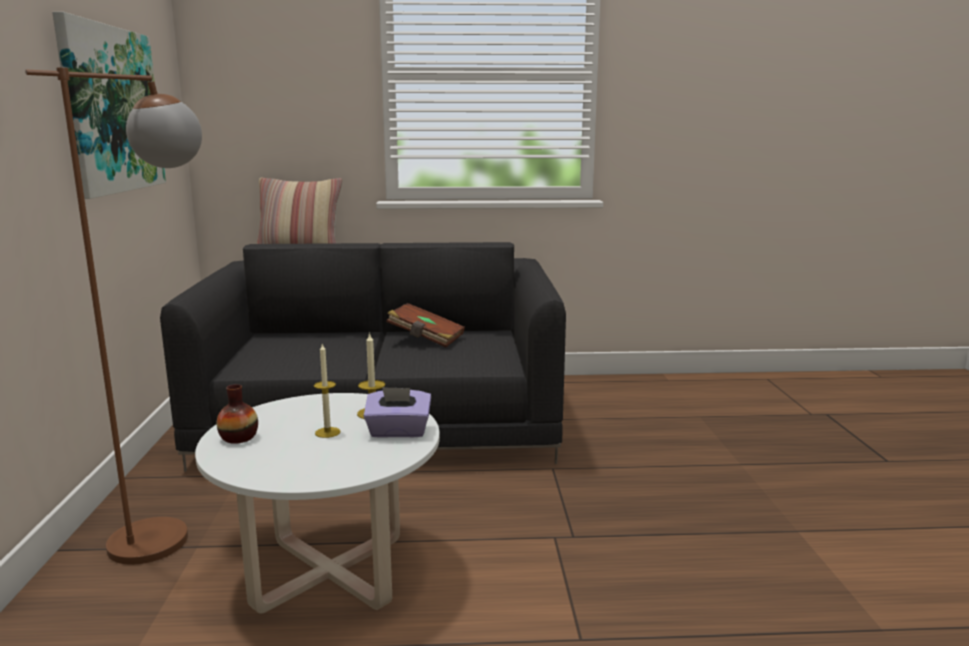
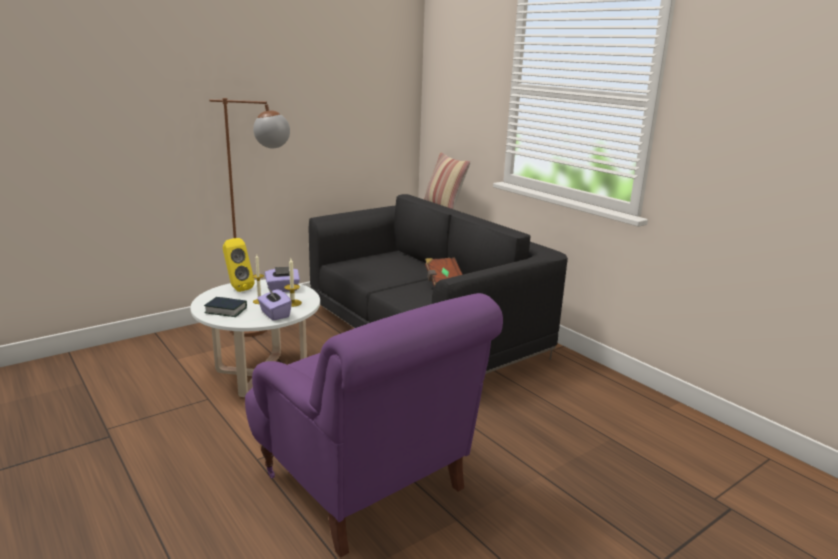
camera: 55 degrees right, 5 degrees up
picture [52,12,166,199] -> none
vase [217,384,258,444] -> yellow speaker [223,238,255,292]
none -> book [204,297,247,317]
none -> purple armchair [245,293,503,557]
none -> purple tissue box [265,267,300,292]

